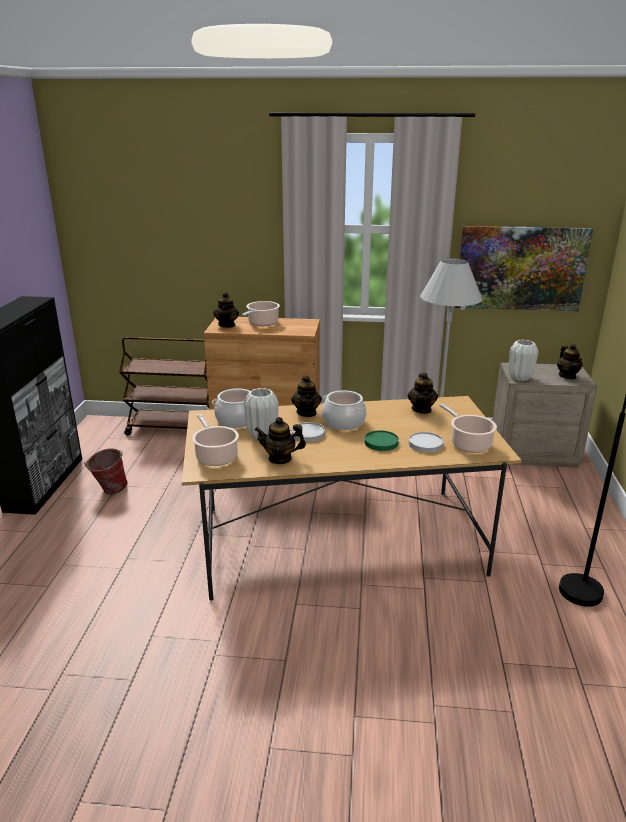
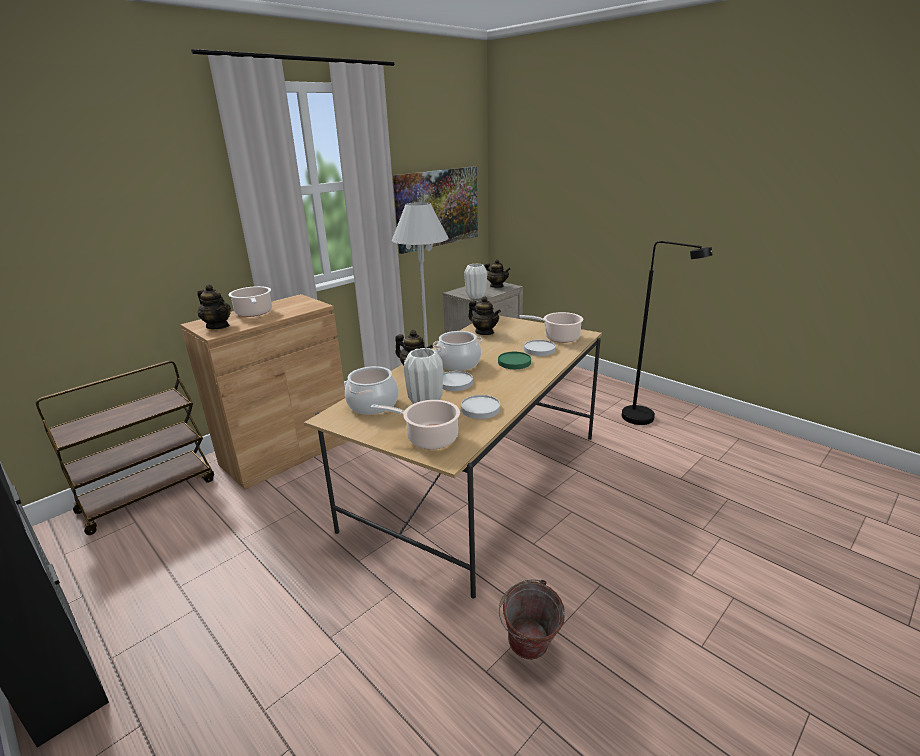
camera: 50 degrees left, 0 degrees up
bucket [84,448,128,494] -> bucket moved to [499,579,565,659]
teapot [254,417,306,464] -> white plate [461,395,500,419]

